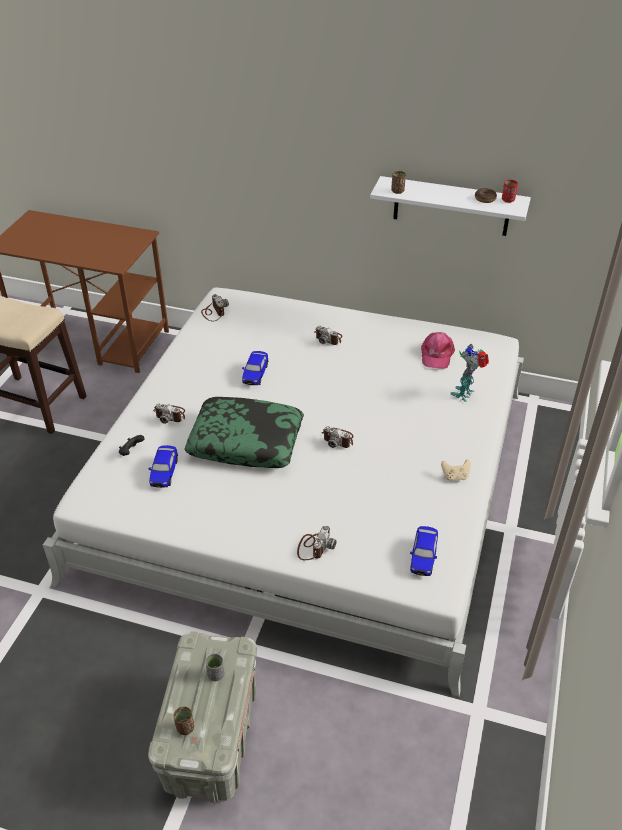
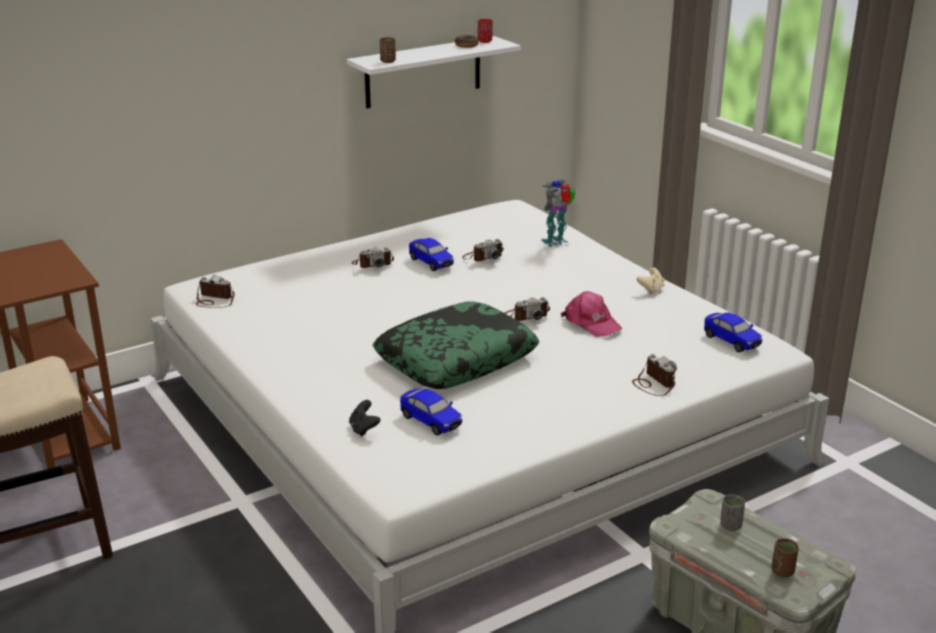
camera: 50 degrees left, 15 degrees down
camera [153,403,185,424] -> camera moved to [462,239,504,262]
toy car [242,351,268,385] -> toy car moved to [409,238,454,271]
pink cap [421,332,455,369] -> pink cap moved to [561,291,622,337]
toy robot [451,344,489,402] -> toy robot turned 75 degrees clockwise [541,179,576,247]

